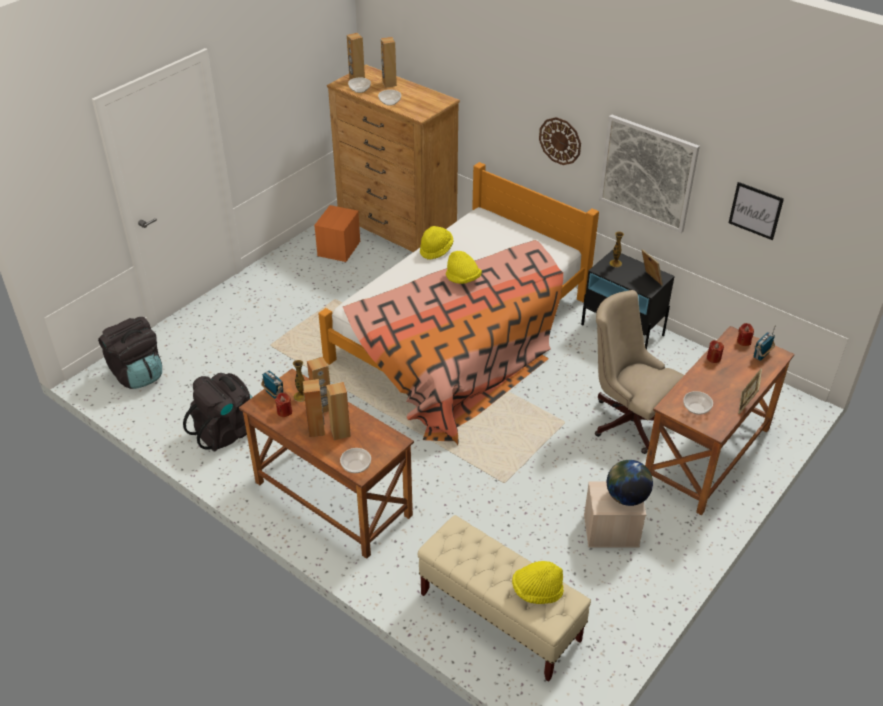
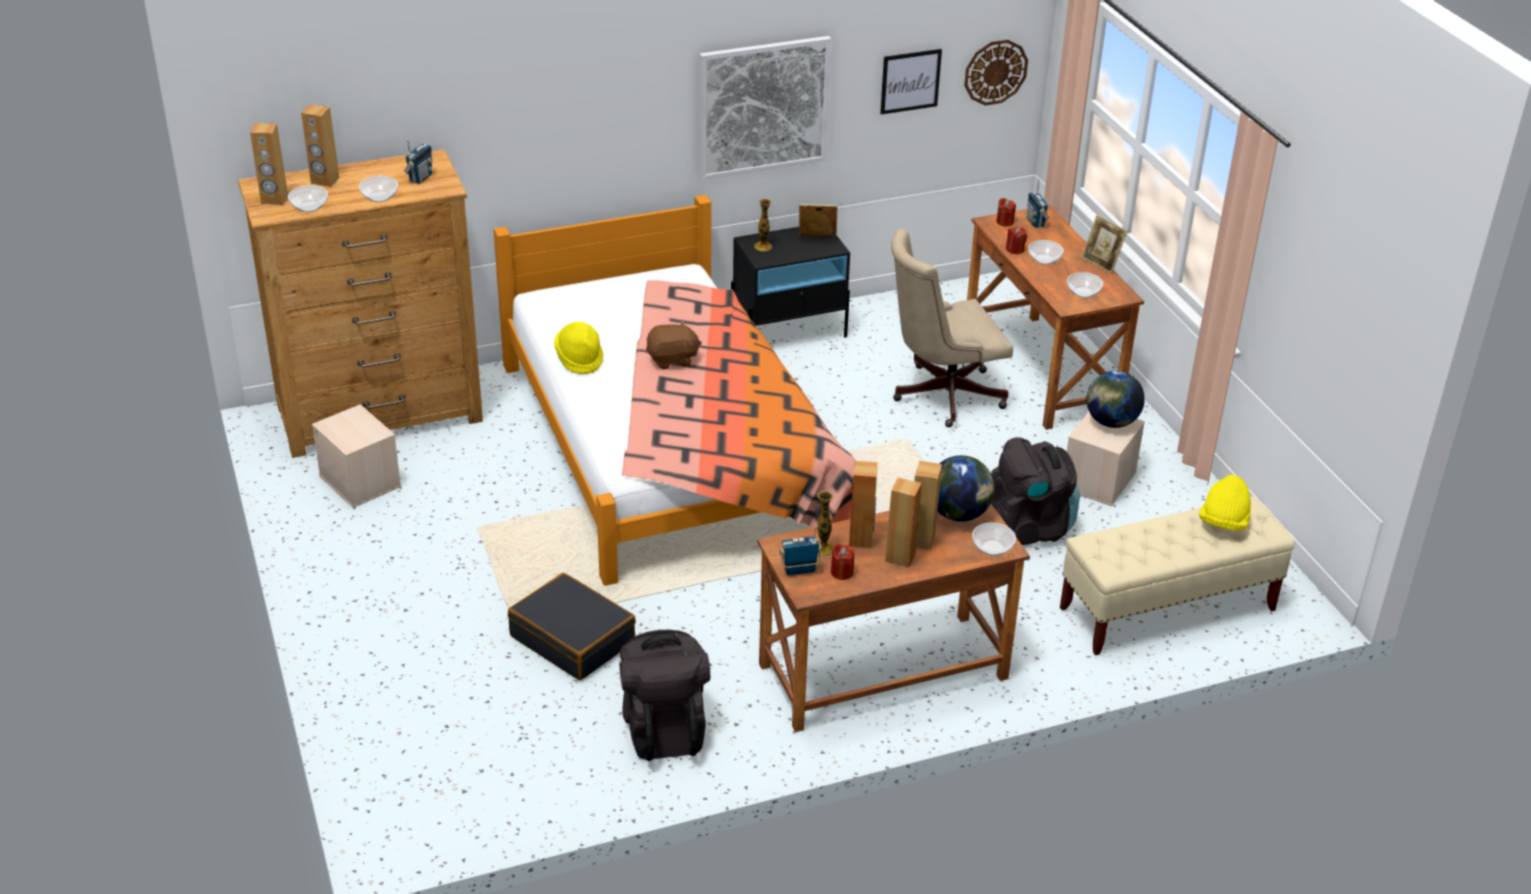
camera: 60 degrees left, 5 degrees down
black backpack [98,317,162,389] -> black backpack moved to [991,437,1080,545]
orange storage box [314,205,361,262] -> beige storage box [312,404,401,508]
yellow hat [446,251,482,284] -> brown plush toy [646,321,702,369]
wall clock [539,117,581,165] -> wall clock moved to [964,40,1028,106]
none -> radio [404,139,432,184]
none -> black suitcase [508,573,636,680]
none -> globe [938,455,995,522]
none -> bowl [1028,240,1063,265]

